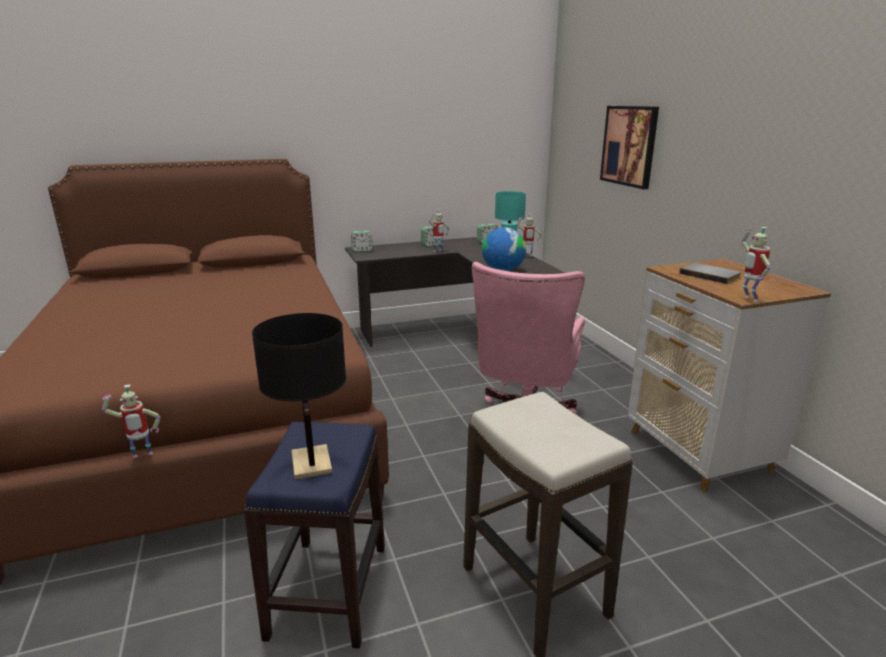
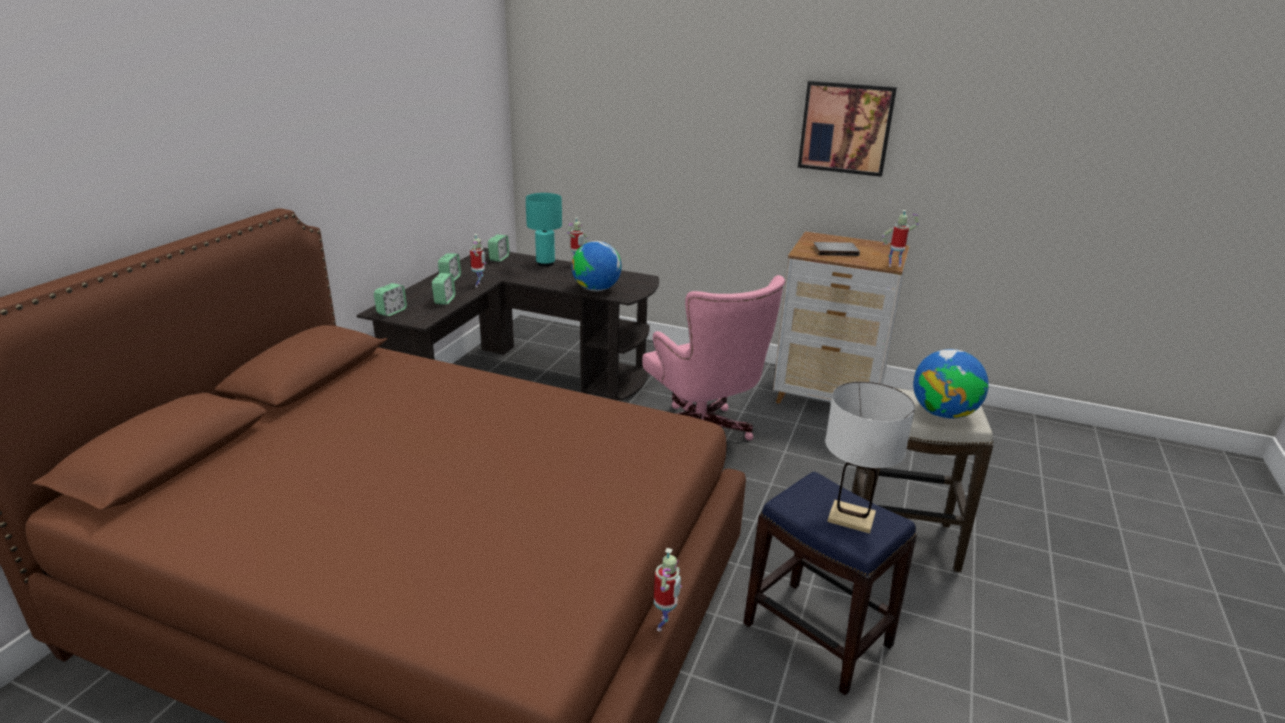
camera: 50 degrees left, 5 degrees up
black table lamp [252,313,346,480] -> white table lamp [825,382,915,534]
picture [600,106,659,189] -> picture moved to [798,81,897,177]
toy robot [742,227,771,302] -> toy robot turned 150 degrees clockwise [882,210,919,267]
none -> alarm clock [432,273,455,305]
none -> globe [913,349,989,419]

